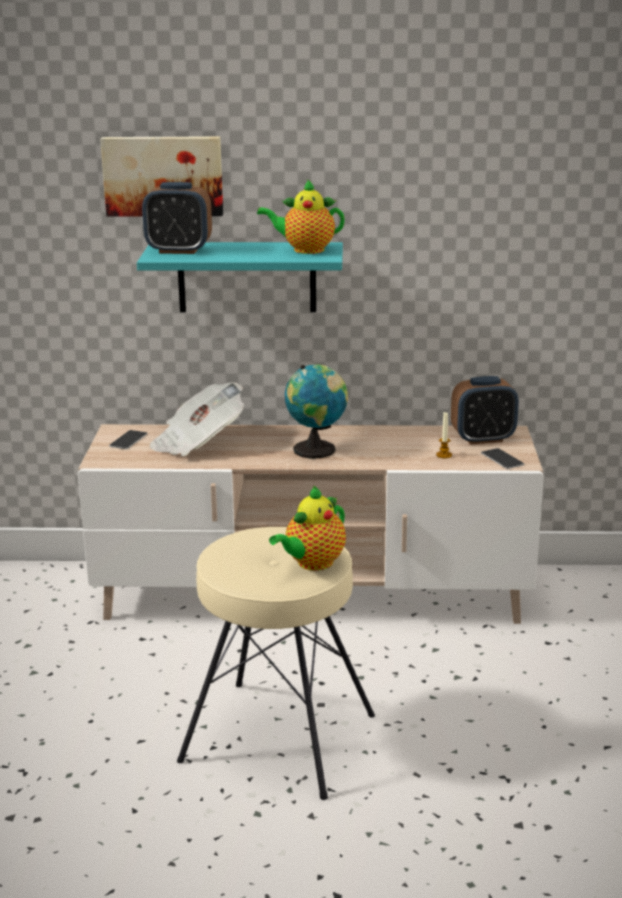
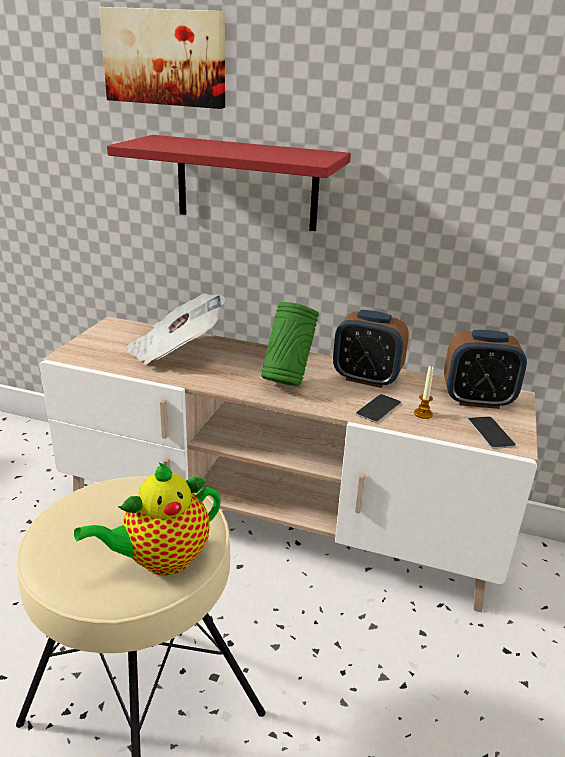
camera: 15 degrees right, 5 degrees up
phone [109,430,147,449] -> phone moved to [355,394,401,423]
turquoise shelf [137,242,343,312] -> red shelf [107,135,351,231]
alarm clock [142,182,212,254] -> alarm clock moved to [333,310,409,388]
teapot [257,179,345,254] -> none
globe [285,364,348,459] -> green vase [261,302,319,386]

